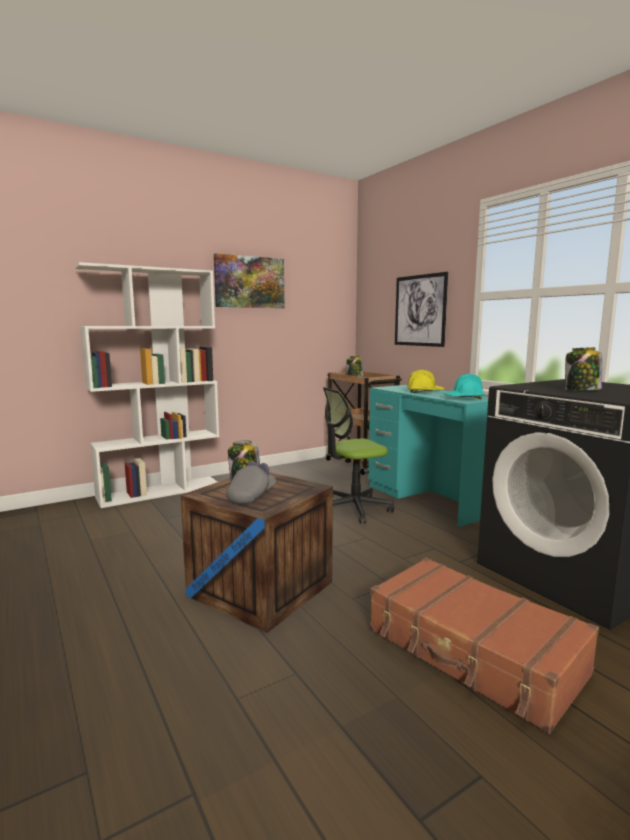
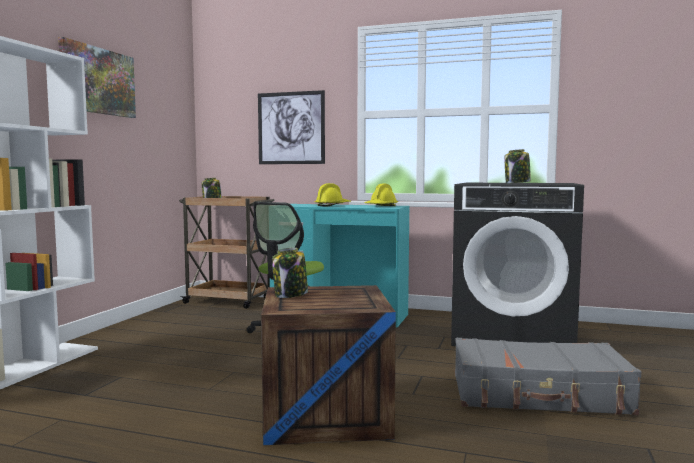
camera: 40 degrees left, 5 degrees down
grey cap [226,461,276,505] -> none
brown suitcase [370,558,599,734] -> grey suitcase [455,338,641,415]
turquoise hard hat [442,374,485,399] -> yellow hard hat [364,184,398,206]

